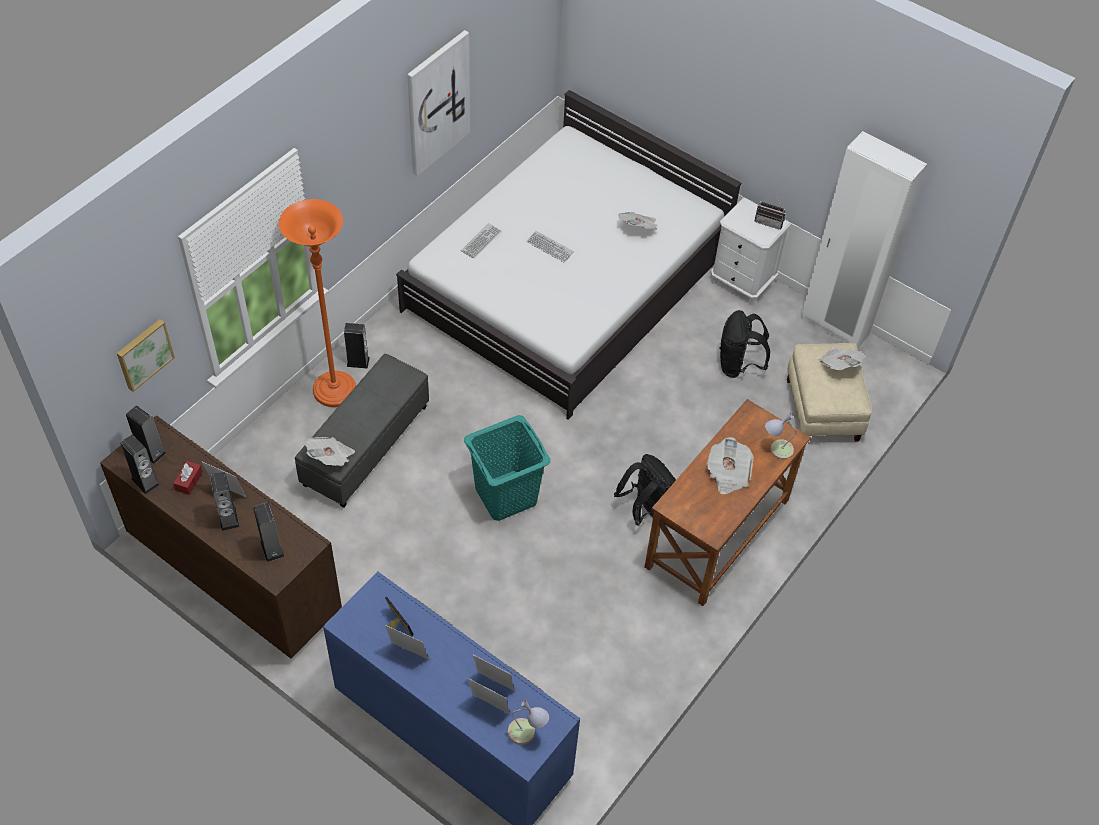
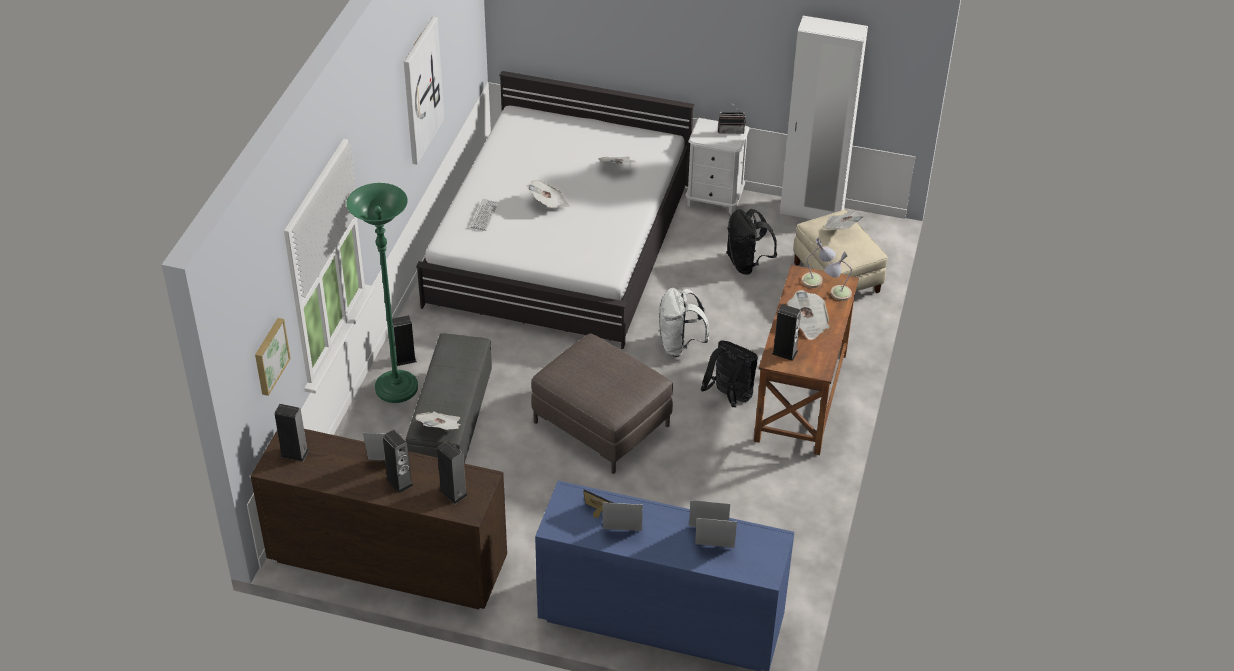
camera: 20 degrees left, 10 degrees down
speaker [120,435,160,494] -> speaker moved to [772,304,801,361]
red tissue box [173,461,203,495] -> none
orange floor lamp [279,199,356,407] -> green floor lamp [346,183,418,403]
turquoise laundry basket [464,415,550,521] -> brown ottoman [531,334,673,474]
table lamp [508,699,549,745] -> table lamp moved to [802,238,836,288]
keyboard [526,231,574,263] -> newspaper [527,180,569,208]
none -> white backpack [659,288,709,357]

